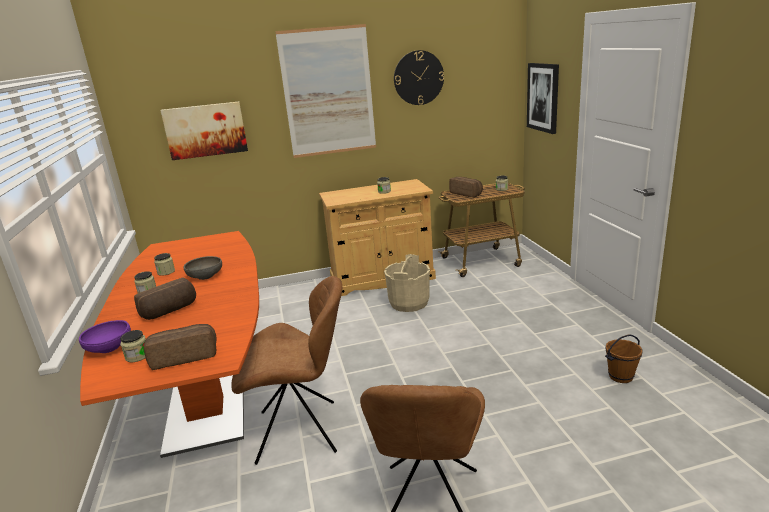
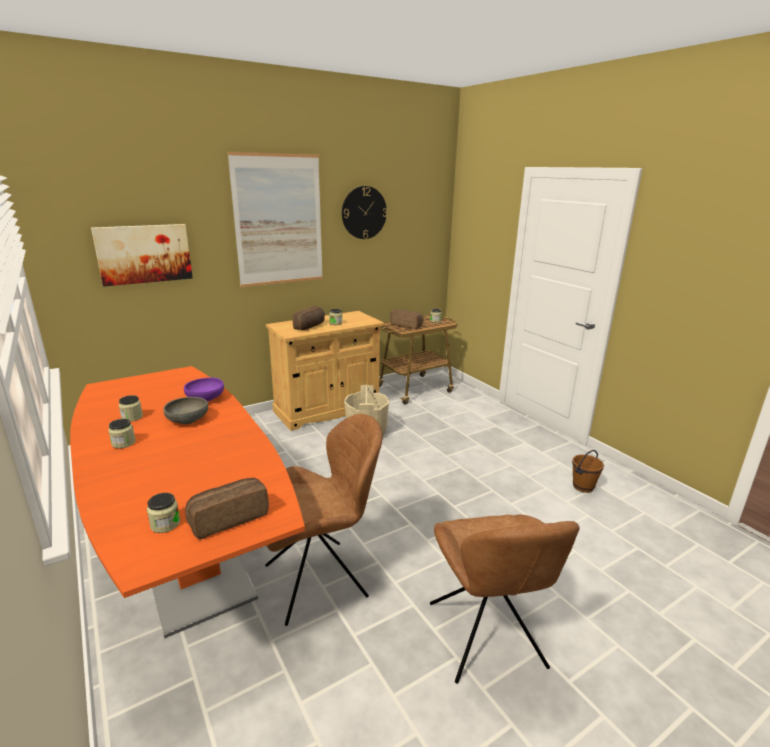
camera: 20 degrees left, 0 degrees up
purple bowl [79,320,131,353] -> purple bowl moved to [184,377,224,402]
bread [134,277,196,320] -> bread moved to [292,306,325,330]
picture [527,63,559,134] -> none

